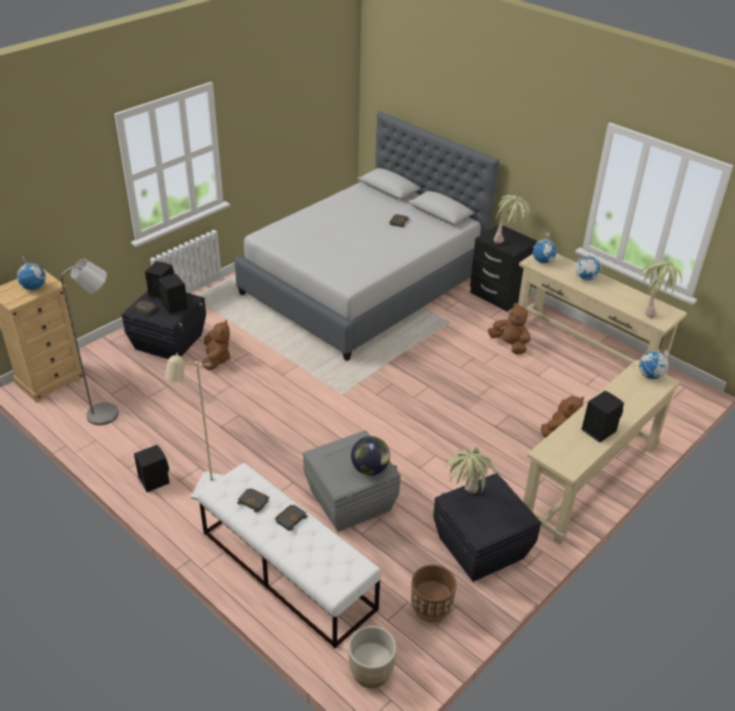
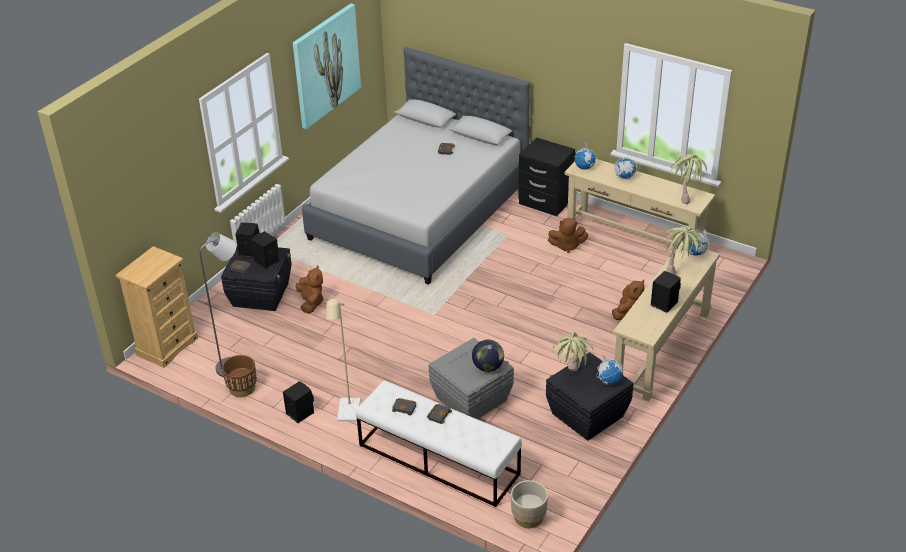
camera: 10 degrees left, 0 degrees up
globe [16,256,46,290] -> globe moved to [596,355,623,385]
brown planter [411,565,456,623] -> brown planter moved to [222,355,257,397]
brown plush toy [488,303,531,354] -> brown plush toy turned 150 degrees clockwise [548,218,588,253]
potted plant [494,195,532,244] -> potted plant moved to [665,226,702,275]
none -> picture [293,3,361,130]

